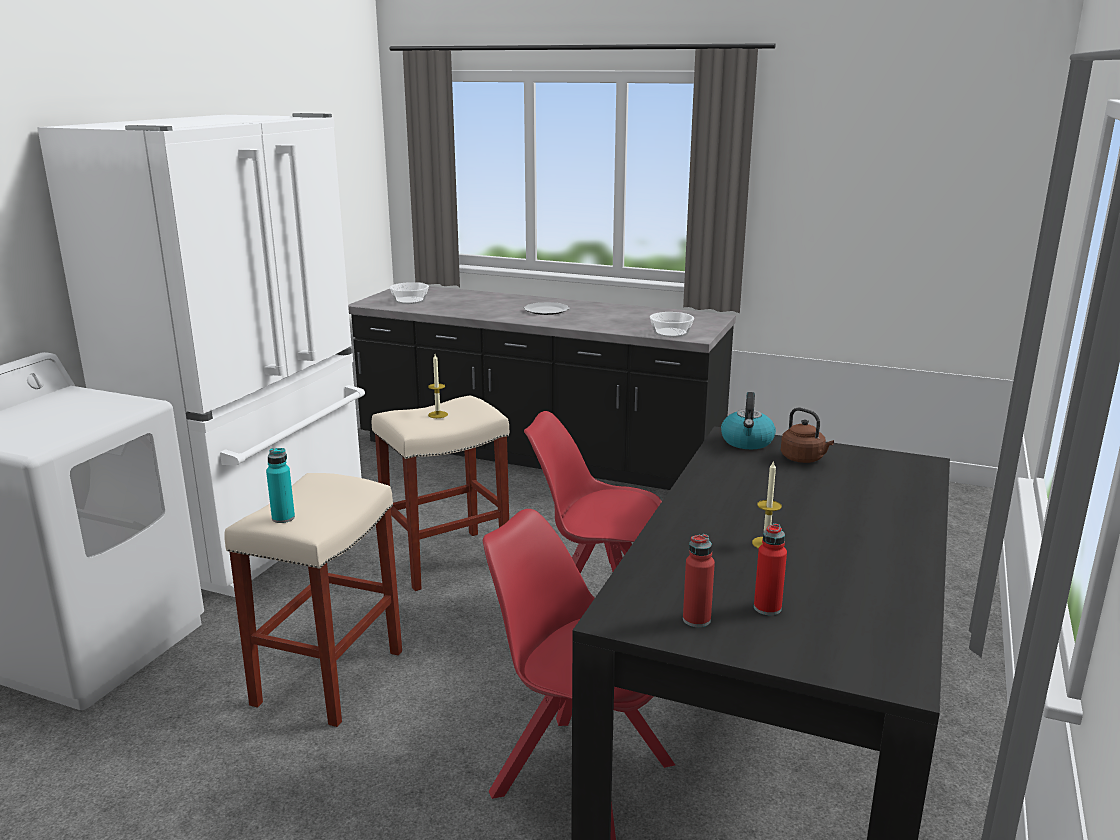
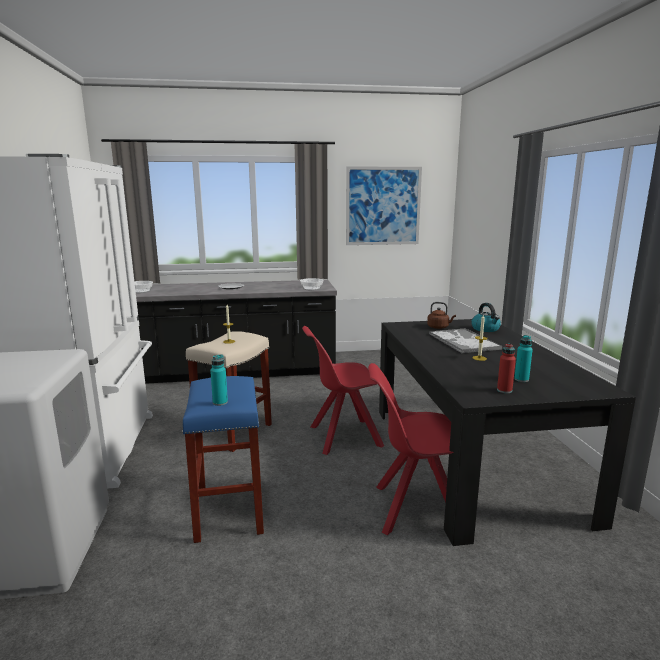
camera: 30 degrees left, 5 degrees down
beige stool [224,473,402,727] -> blue stool [182,376,264,543]
kettle [721,392,776,449] -> kettle moved to [471,303,501,332]
red bottle [754,523,787,615] -> turquoise bottle [514,335,533,382]
none -> picture [346,166,422,245]
none -> tray [429,328,502,353]

